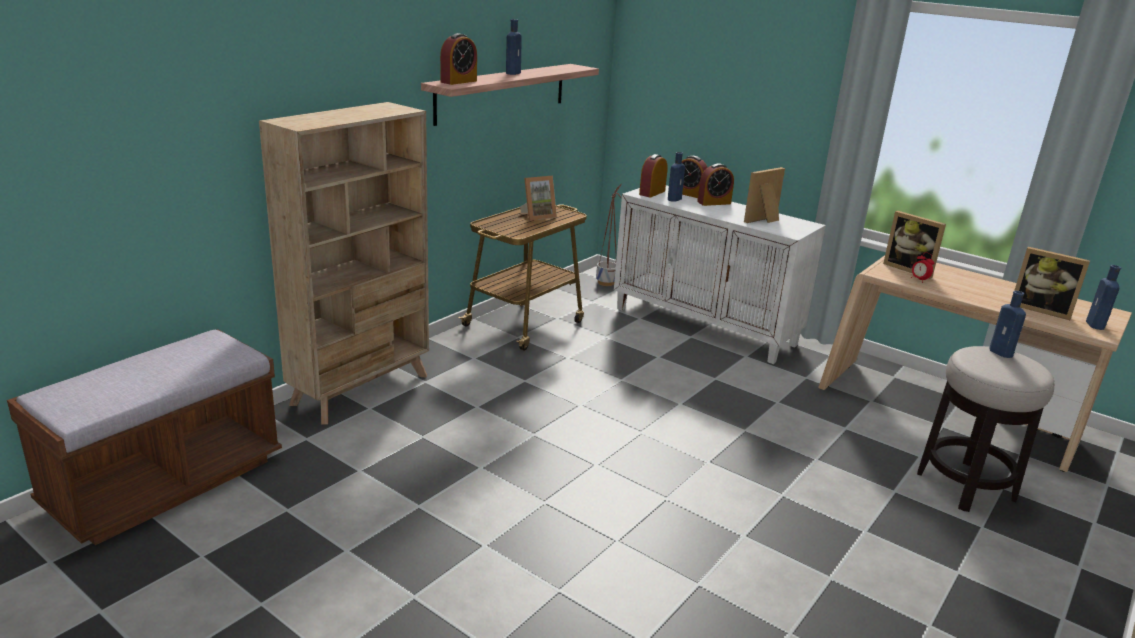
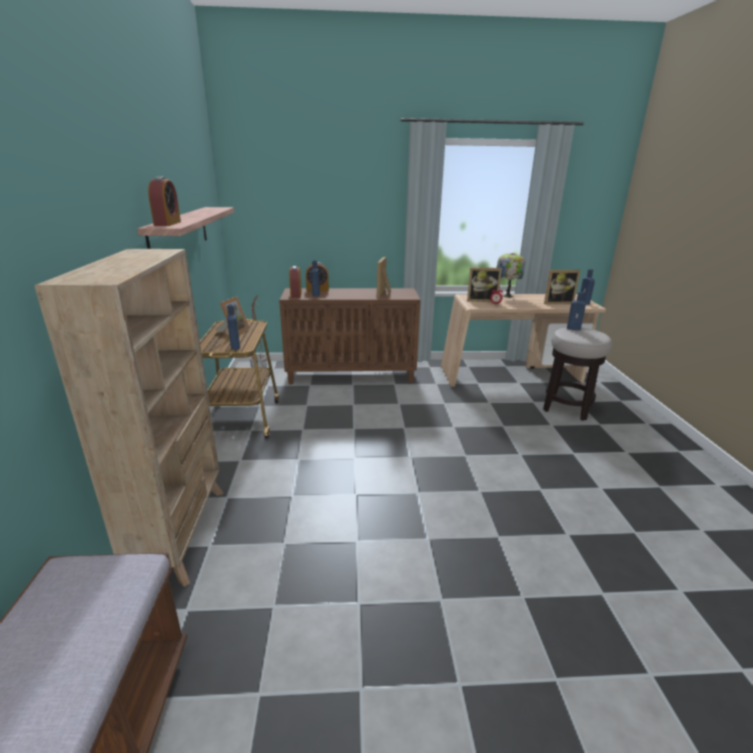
camera: 40 degrees left, 0 degrees up
blue bottle [506,19,522,75] -> blue bottle moved to [227,304,240,350]
white cabinet [614,185,826,364] -> brown cabinet [279,288,421,384]
alarm clock [697,163,734,206] -> none
none -> table lamp [497,253,525,298]

